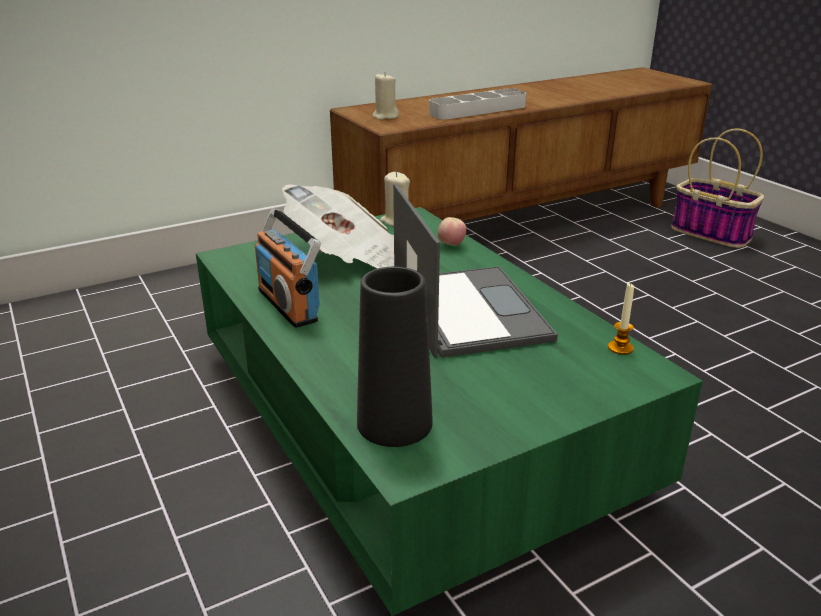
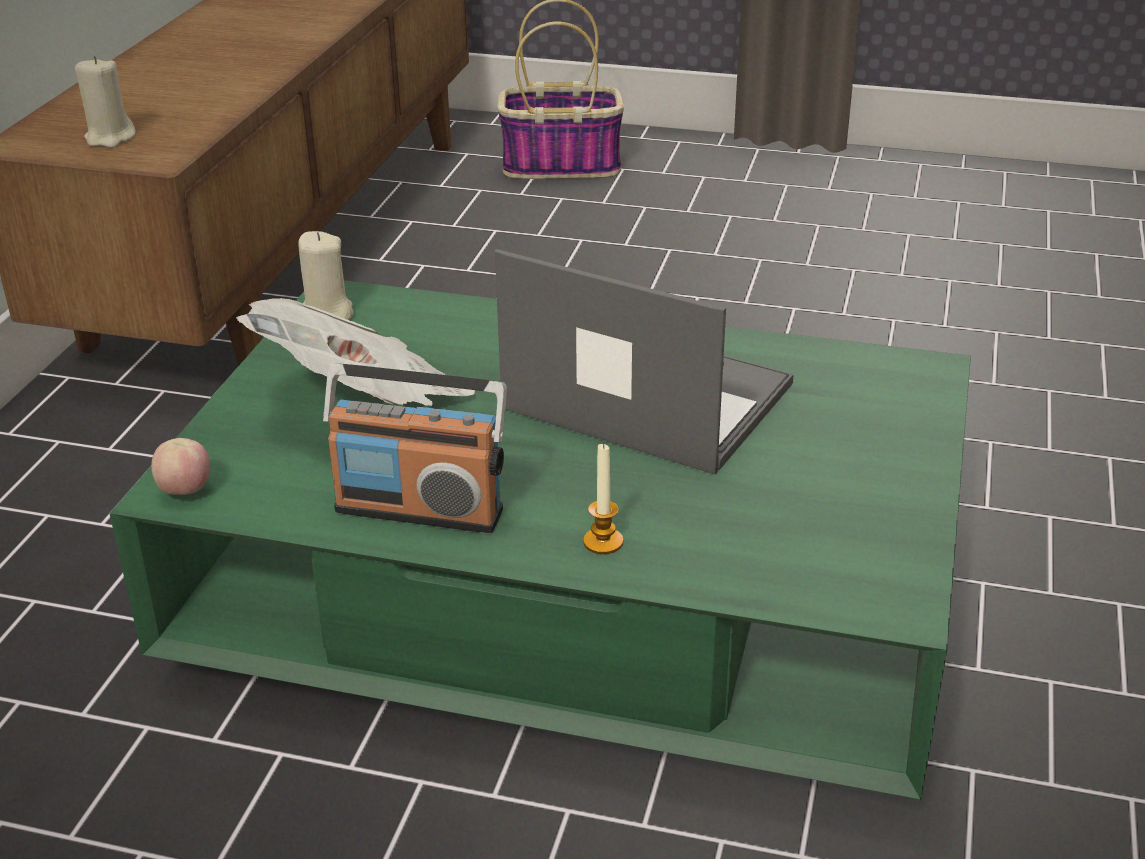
camera: 45 degrees left, 5 degrees up
black vase [357,267,433,447] -> none
grey tray [429,88,526,120] -> none
apple [438,217,466,246] -> apple moved to [151,438,210,495]
candle [608,283,634,355] -> candle moved to [583,443,623,554]

